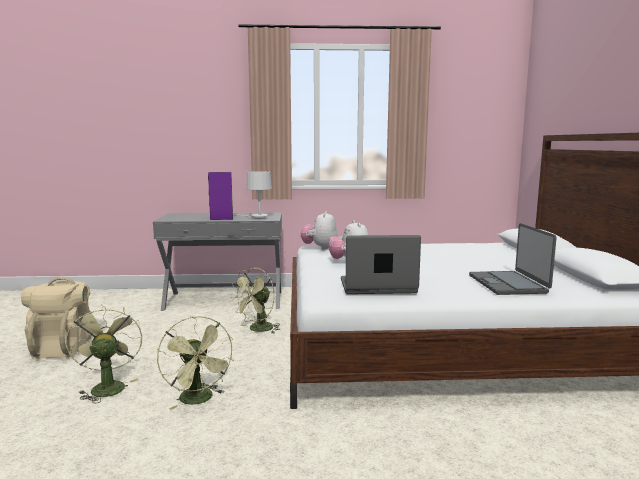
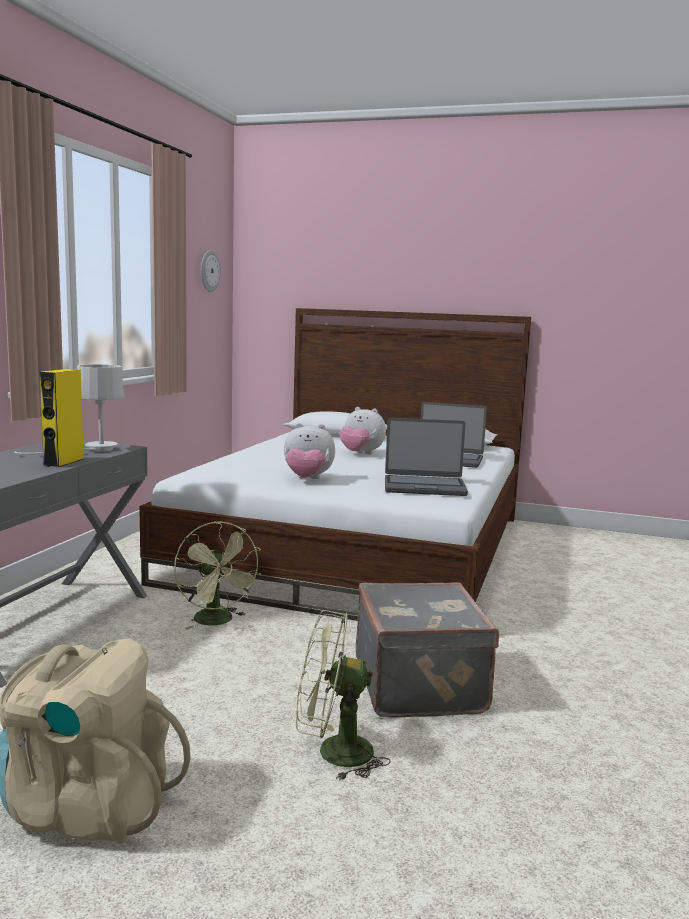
camera: 70 degrees left, 0 degrees up
green fan [157,316,233,410] -> grey suitcase [356,582,499,717]
purple speaker [208,172,233,220] -> yellow speaker [39,369,84,467]
plush toy [301,211,337,250] -> plush toy moved to [339,407,386,454]
laptop [341,235,421,294] -> laptop turned 105 degrees counterclockwise [385,418,468,496]
none -> wall clock [201,250,221,292]

